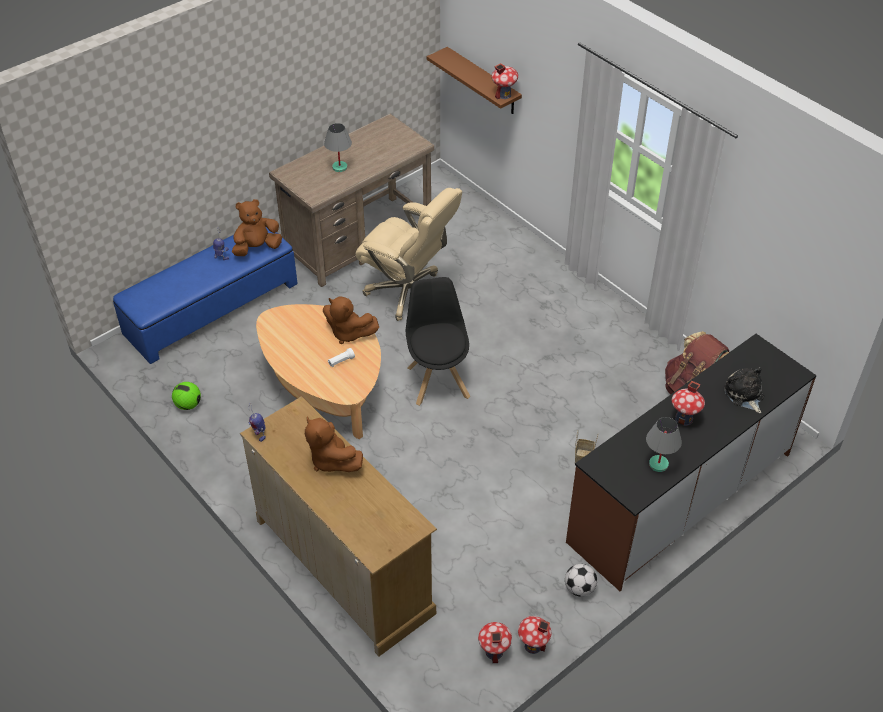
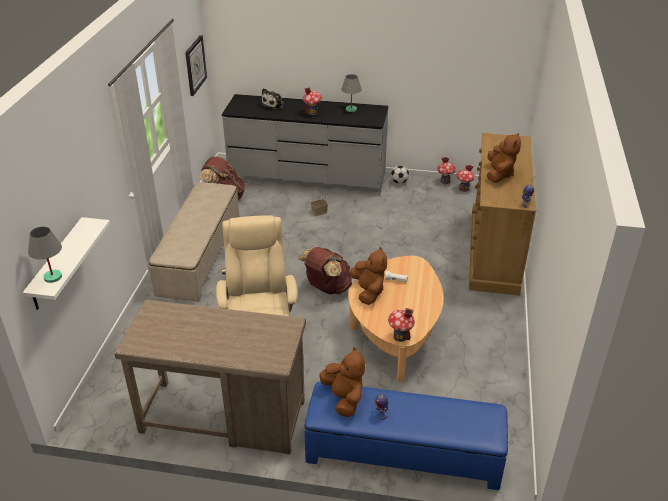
camera: 130 degrees left, 10 degrees down
football [172,382,201,410] -> none
brown plush toy [232,199,282,256] -> brown plush toy turned 135 degrees counterclockwise [320,347,365,417]
grey table lamp [324,123,352,172] -> grey table lamp moved to [28,226,62,283]
black chair [406,277,470,406] -> brown backpack [299,247,352,294]
brown shelf [427,47,522,114] -> white shelf [23,217,110,310]
toy house [492,63,518,99] -> toy house moved to [388,308,415,342]
brown dresser [566,334,817,591] -> grey dresser [222,94,388,196]
none -> beige bench [149,182,240,301]
none -> wall clock [185,35,207,96]

